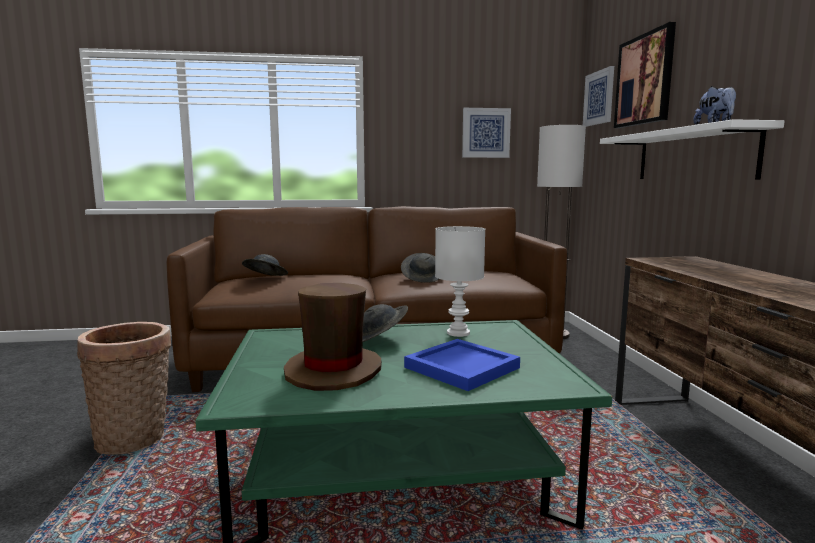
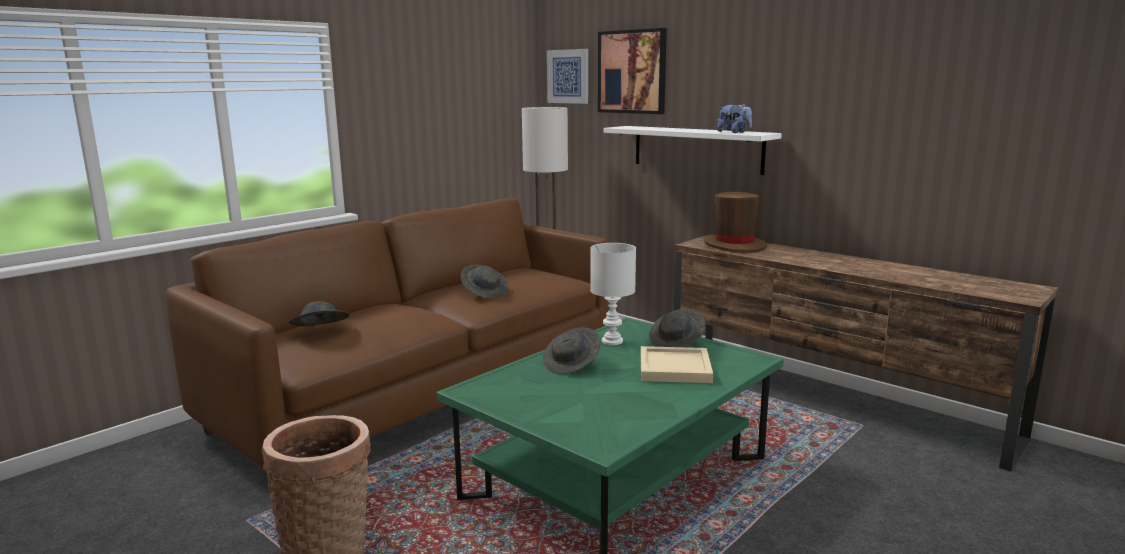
camera: 40 degrees left, 5 degrees up
brown hat [284,283,382,391] -> brown hat moved to [704,192,767,253]
blue tray [404,339,520,391] -> beige tray [641,346,713,383]
picture [462,108,511,158] -> none
none -> grey hat [649,309,705,347]

